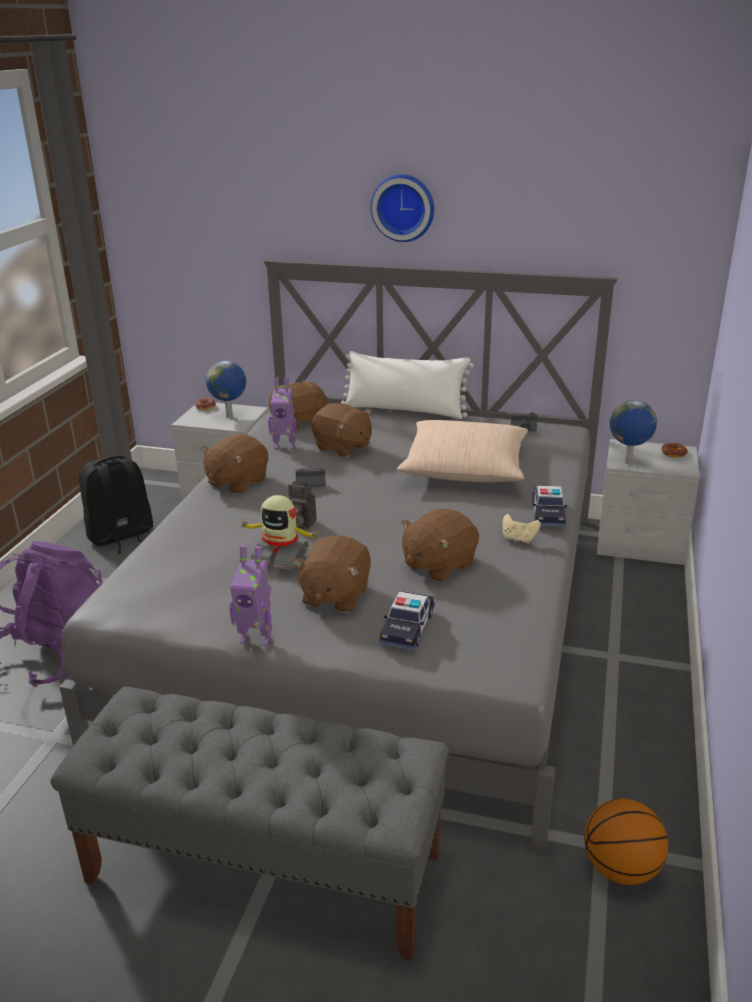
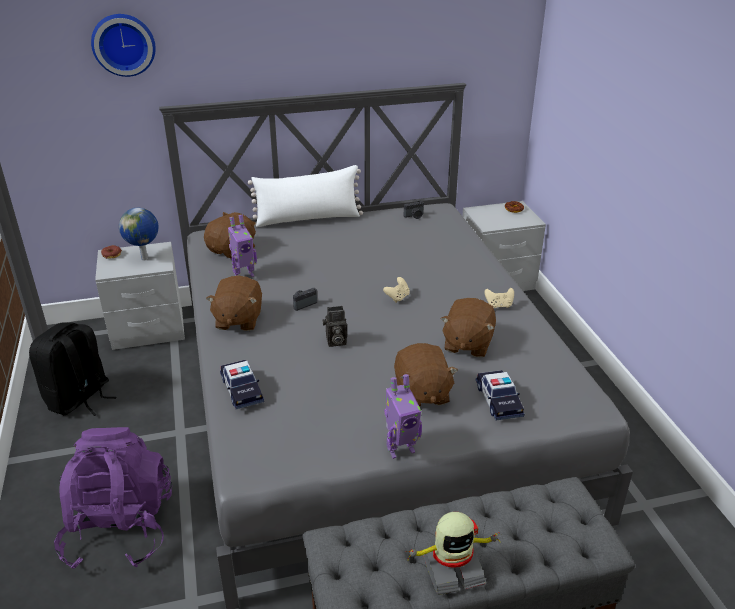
camera: 30 degrees left, 5 degrees up
toy robot [238,495,322,570] -> toy robot moved to [405,512,500,595]
brown plush toy [311,403,372,457] -> none
wall clock [371,174,434,242] -> wall clock moved to [91,14,156,77]
beige pillow [397,420,528,482] -> none
toy car [532,486,567,527] -> toy car moved to [220,360,264,409]
basketball [584,798,668,885] -> none
globe [610,400,657,464] -> none
none -> beige game controller [383,277,410,303]

